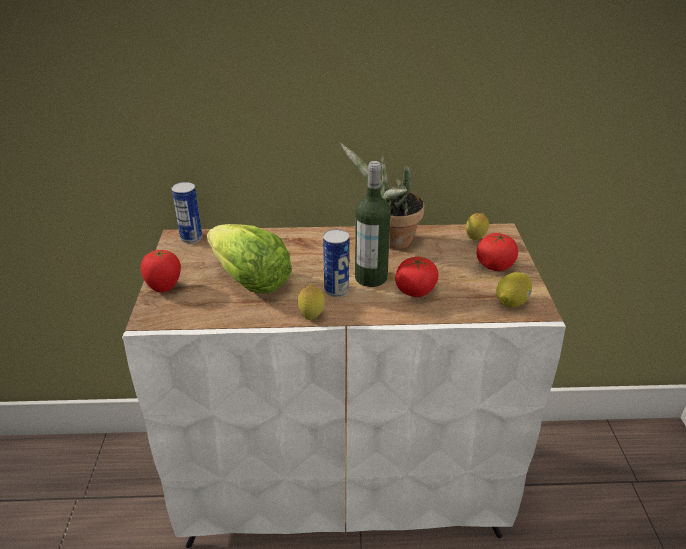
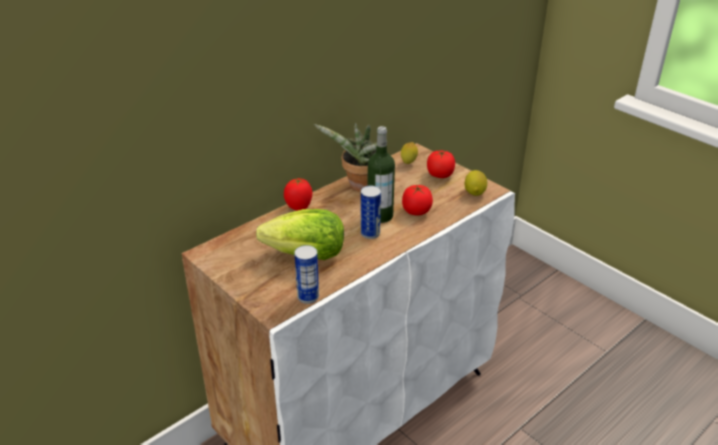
camera: 40 degrees left, 0 degrees up
tomato [141,249,181,292] -> tomato moved to [284,178,312,211]
can [172,182,202,243] -> can moved to [294,245,319,304]
lemon [298,285,325,320] -> none

